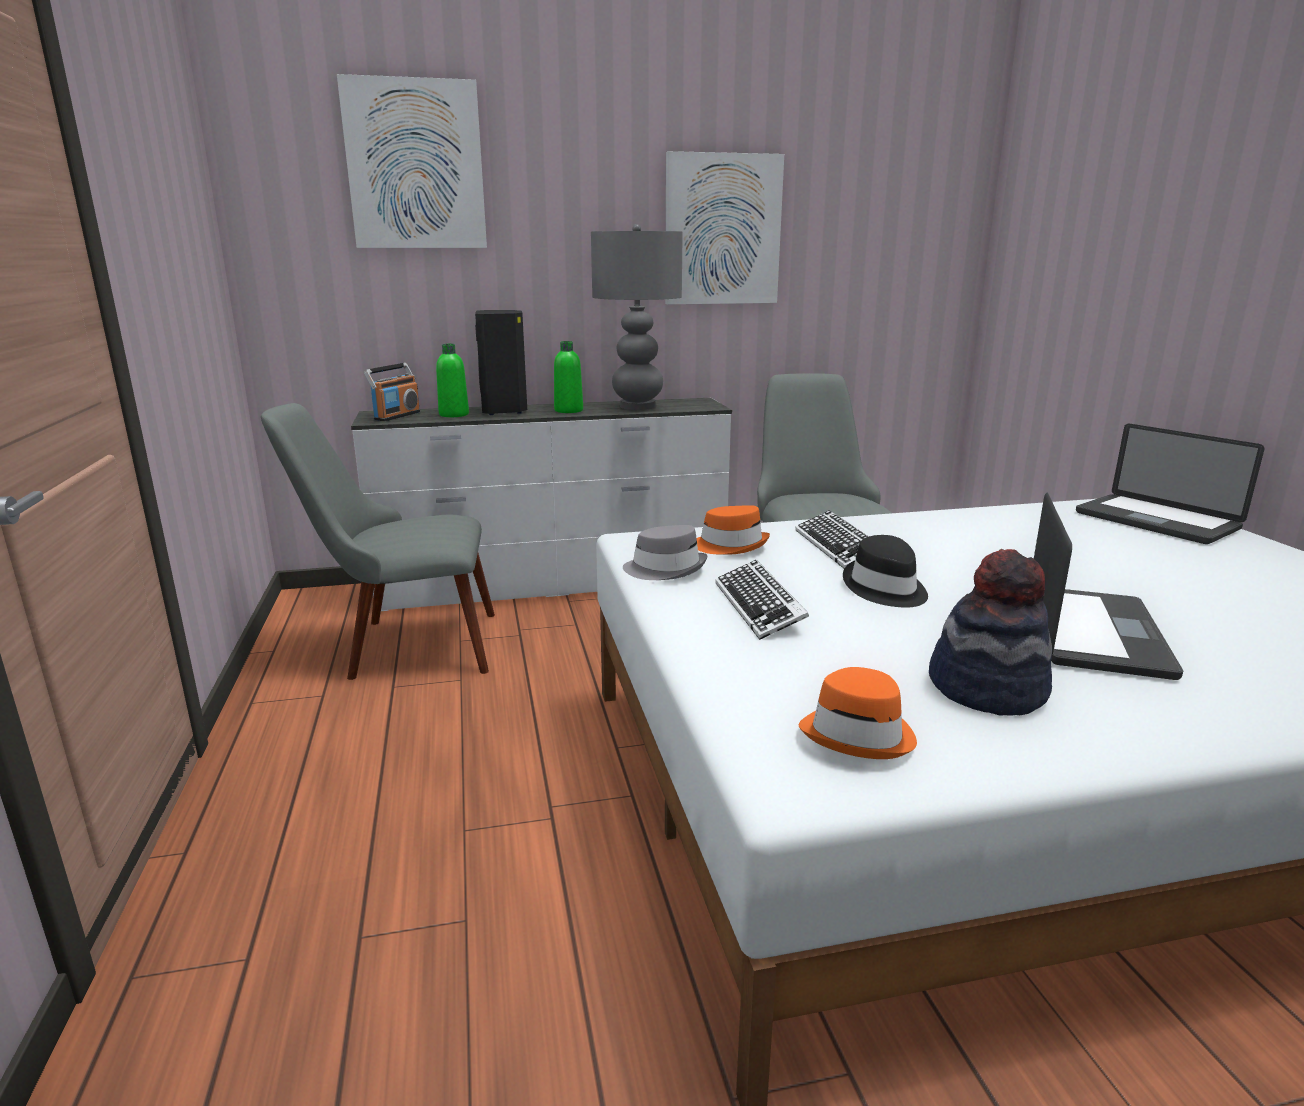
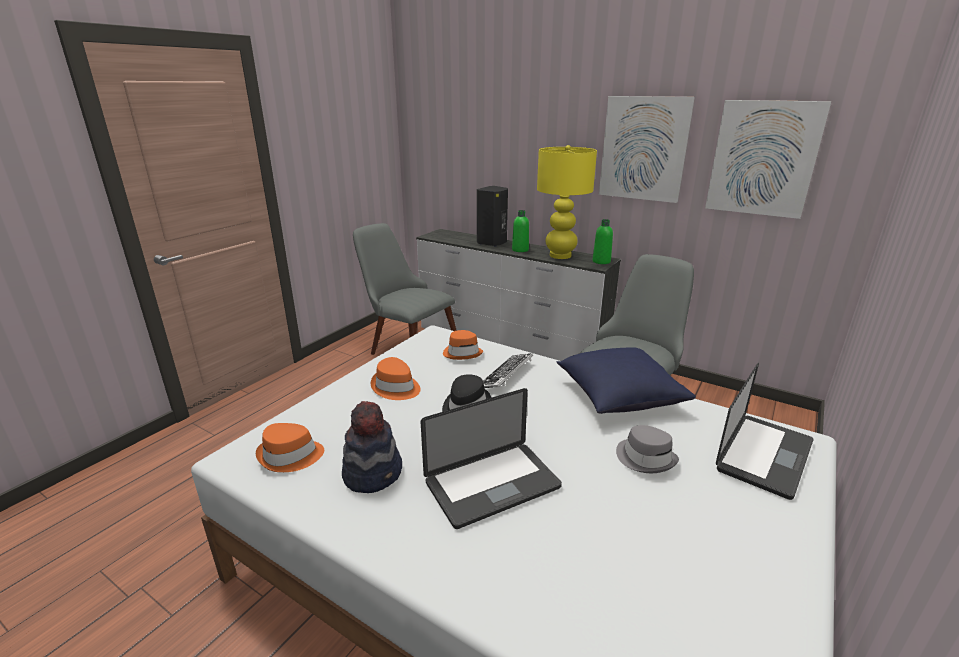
camera: 45 degrees right, 5 degrees up
picture [337,74,487,248] -> picture moved to [705,100,831,219]
radio [364,363,420,421] -> none
green bottle [436,344,469,417] -> green bottle moved to [592,219,613,264]
grey table lamp [591,224,683,410] -> yellow table lamp [537,145,597,259]
grey hat [623,525,707,580] -> grey hat moved to [616,425,679,473]
keyboard [715,560,809,640] -> orange hat [371,357,421,400]
laptop [1076,424,1265,544] -> laptop turned 150 degrees counterclockwise [716,363,814,500]
none -> blue pillow [557,347,696,414]

